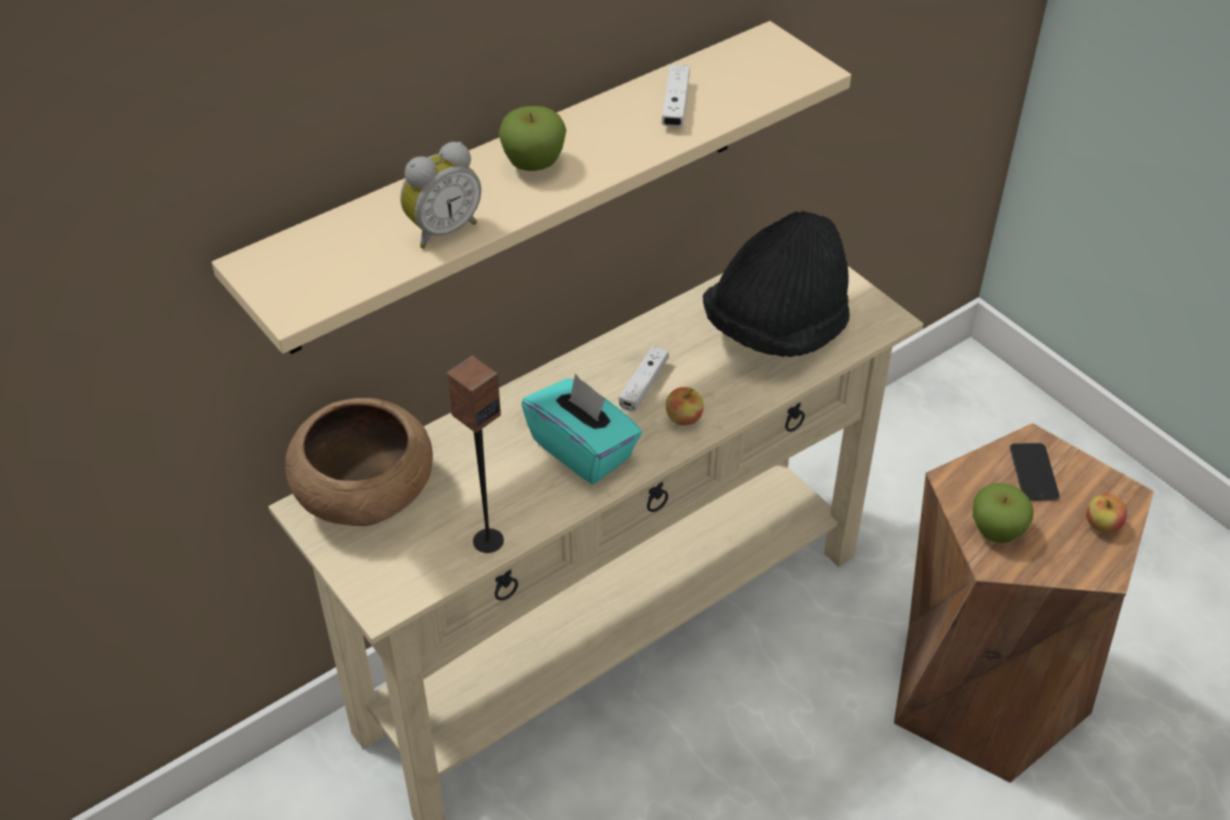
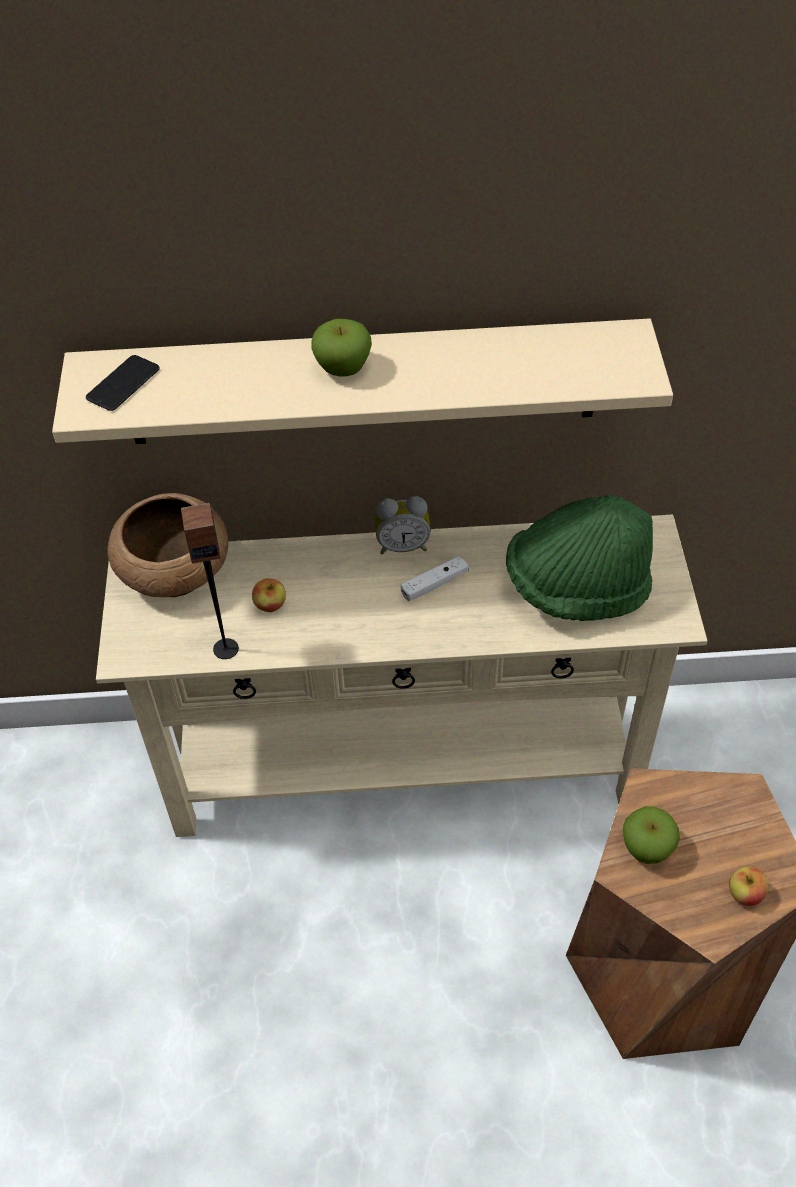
camera: 35 degrees right, 5 degrees up
alarm clock [400,142,481,249] -> alarm clock moved to [375,497,431,555]
turquoise tissue box [521,373,642,484] -> none
white game controller [661,65,690,127] -> none
apple [666,387,704,426] -> apple moved to [252,578,286,612]
black hat [703,211,850,357] -> green hat [506,495,653,621]
phone [1010,443,1060,501] -> phone moved to [86,355,160,411]

